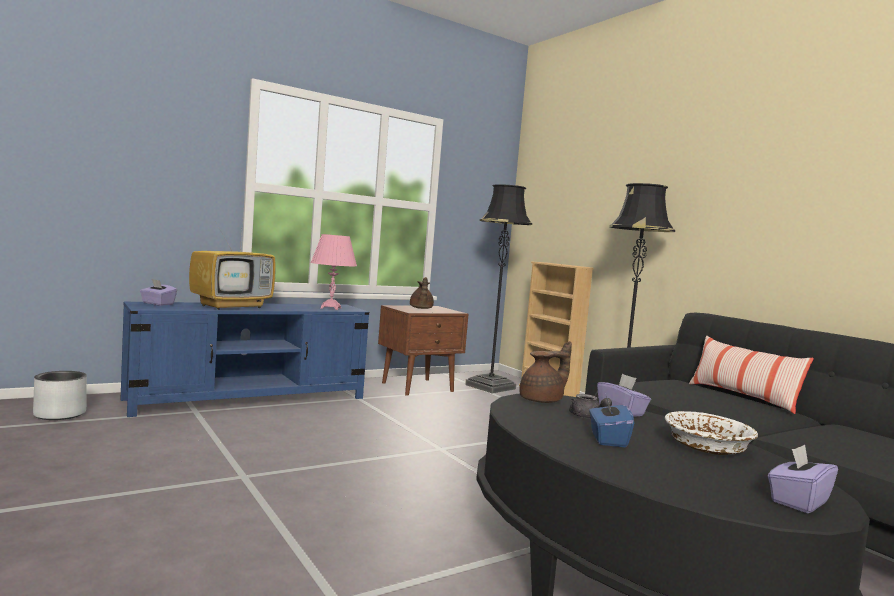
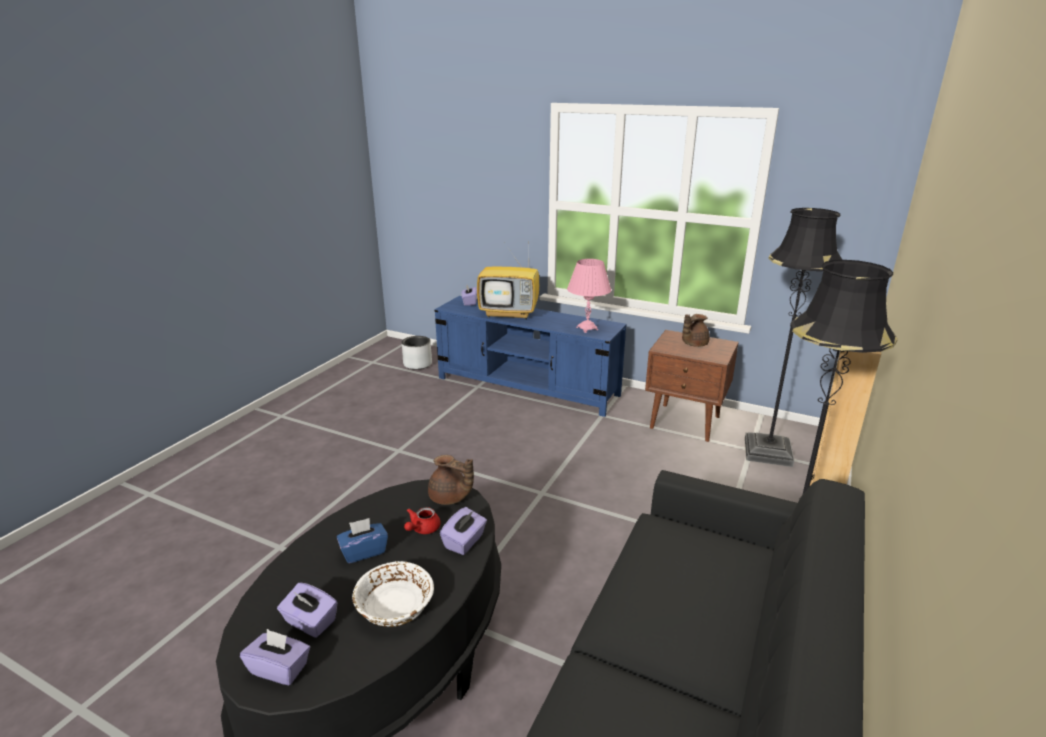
camera: 60 degrees right, 20 degrees up
grey teapot [569,394,612,418] -> red teapot [404,507,441,534]
pillow [689,336,814,414] -> none
none -> purple tissue box [277,583,338,638]

